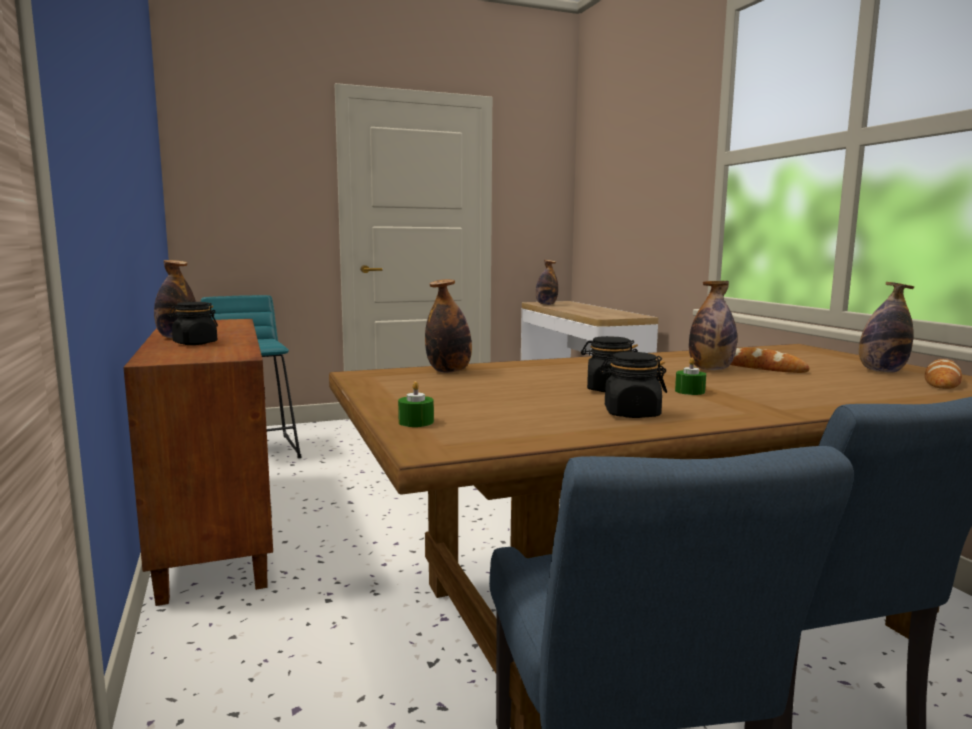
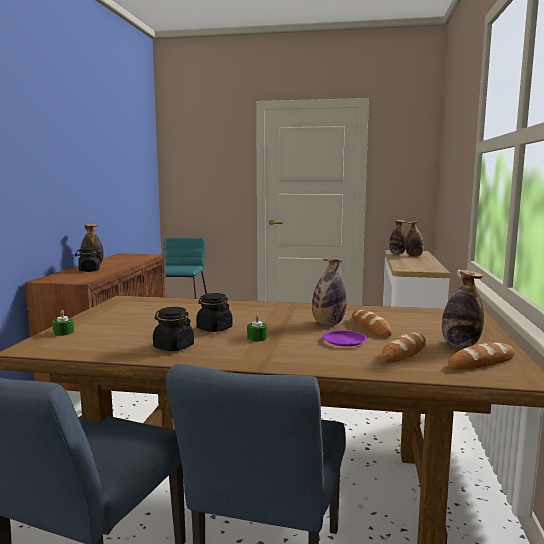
camera: 30 degrees right, 0 degrees up
bottle [425,279,472,373] -> bottle moved to [405,221,424,257]
none -> purple plate [322,330,367,346]
none -> bread [381,332,426,363]

